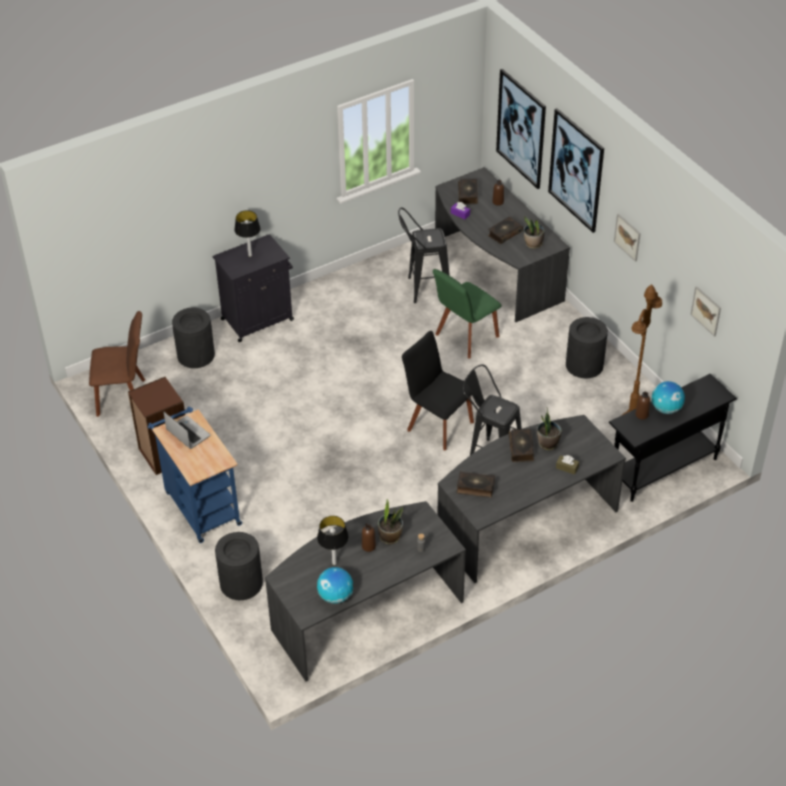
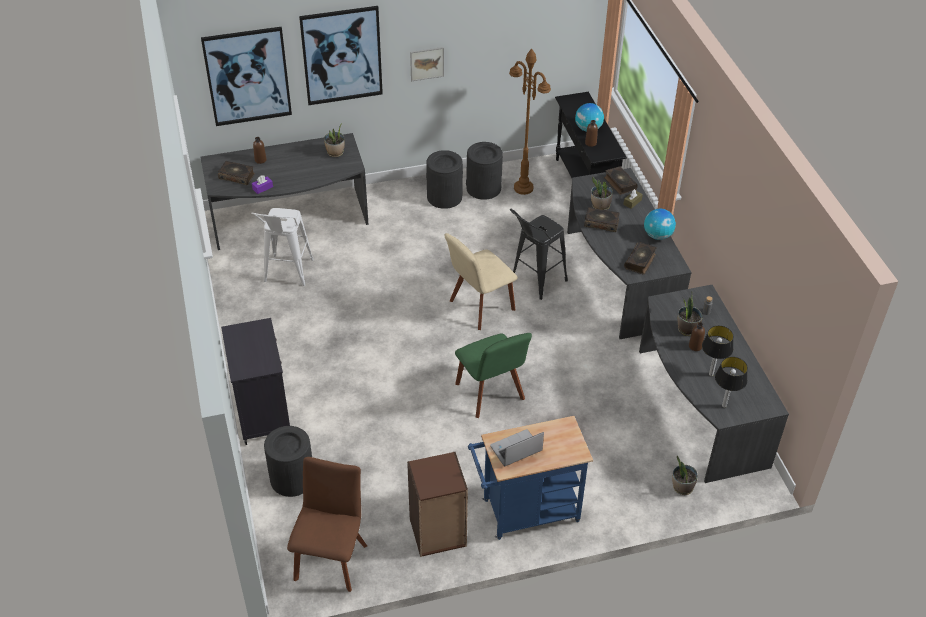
camera: 75 degrees left, 0 degrees up
black trash can [215,532,263,600] -> black trash can moved to [466,142,503,200]
table lamp [234,210,261,257] -> table lamp moved to [715,357,748,408]
globe [317,567,353,604] -> globe moved to [644,209,676,240]
black stool [398,207,450,303] -> white stool [251,208,314,286]
black chair [402,331,474,451] -> beige chair [445,233,518,330]
green chair [433,269,502,358] -> green chair moved to [455,333,532,418]
book [488,217,523,244] -> book moved to [604,166,638,195]
picture [690,286,721,337] -> none
none -> potted plant [672,456,698,495]

